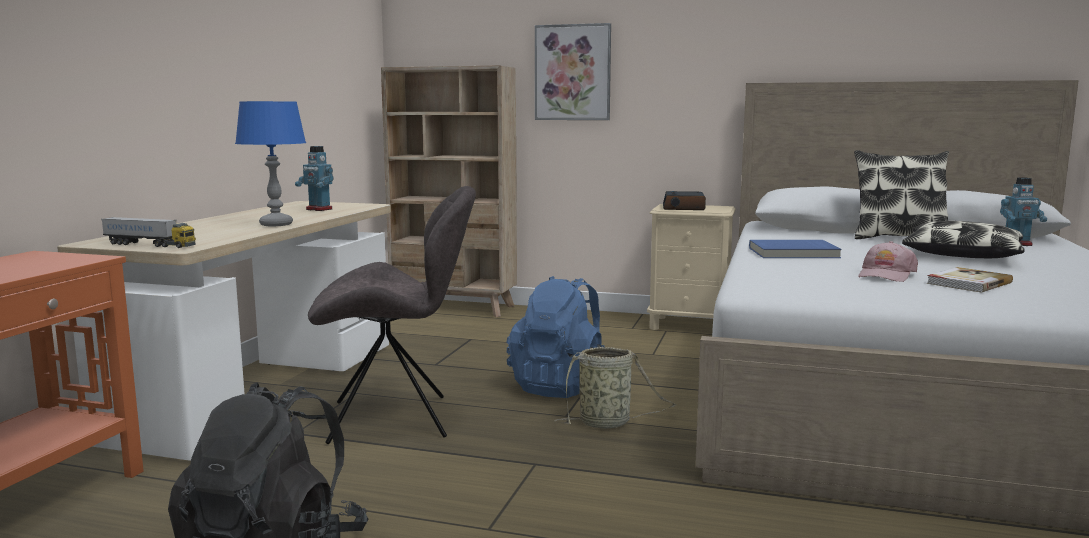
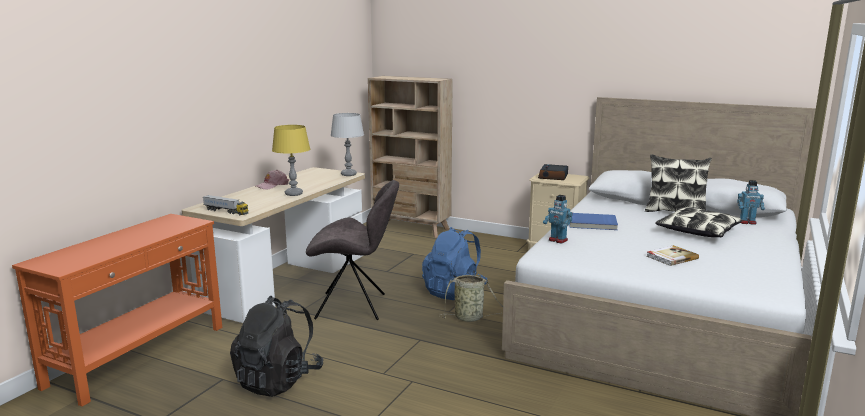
camera: 10 degrees right, 5 degrees up
blue table lamp [235,101,306,226] -> yellow table lamp [272,125,310,196]
toy robot [295,146,334,211] -> toy robot moved to [543,195,573,243]
picture [535,23,611,120] -> none
pink cap [858,241,918,282] -> pink cap moved to [256,170,289,190]
none -> grey table lamp [331,113,364,176]

